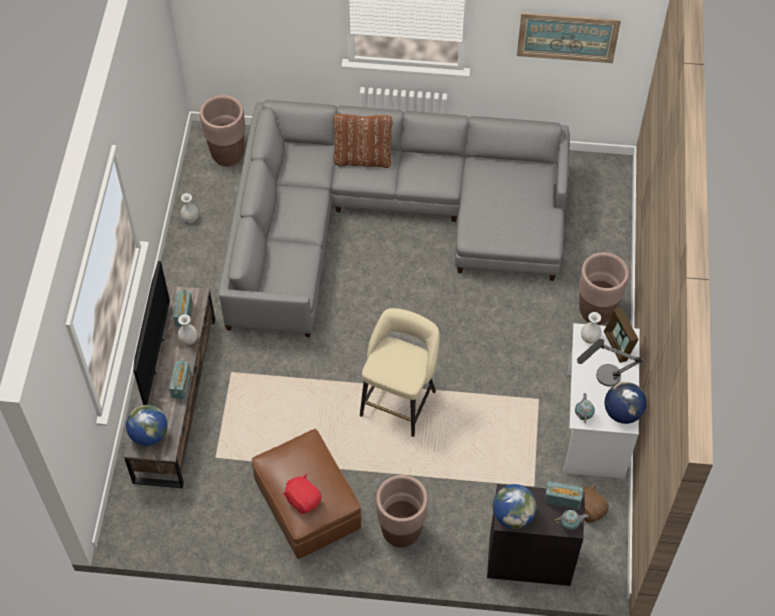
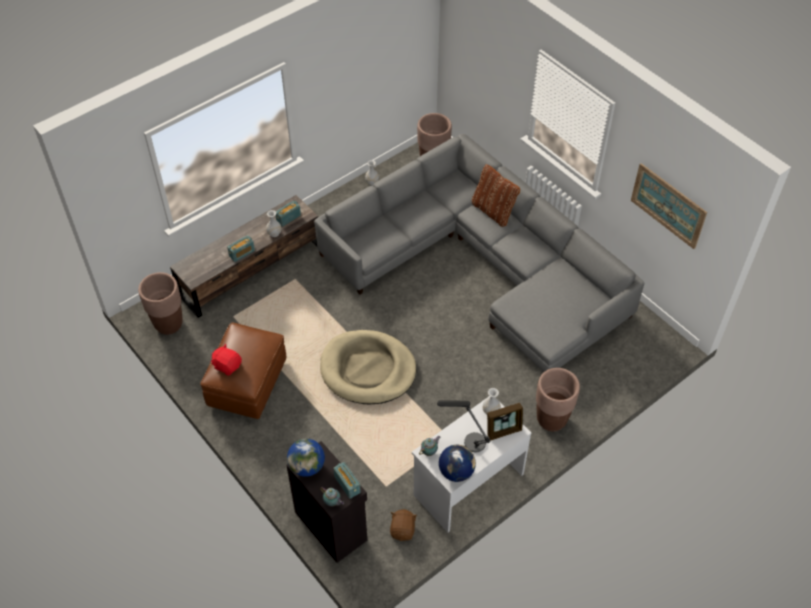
camera: 45 degrees right, 5 degrees down
globe [126,405,167,446] -> none
television [133,261,170,405] -> none
red plush toy [283,474,322,514] -> red plush toy turned 60 degrees counterclockwise [211,344,242,376]
beige stool [360,308,440,437] -> beige dog bed [320,330,416,404]
brown planter [376,475,428,548] -> brown planter moved to [138,272,183,335]
picture frame [604,308,639,363] -> picture frame turned 135 degrees counterclockwise [487,403,523,441]

